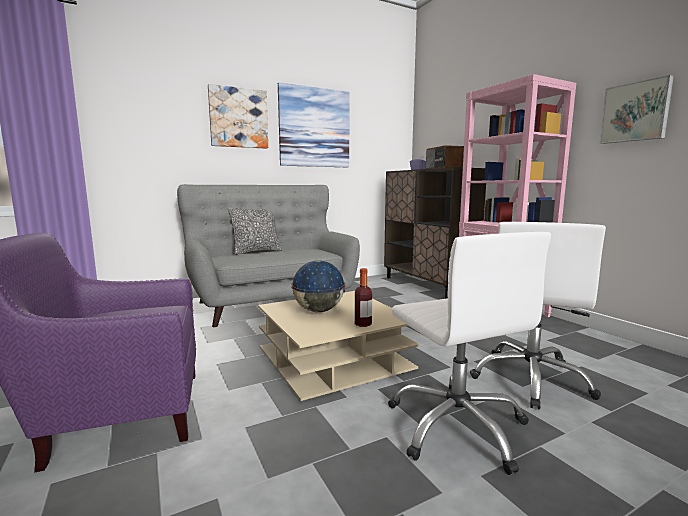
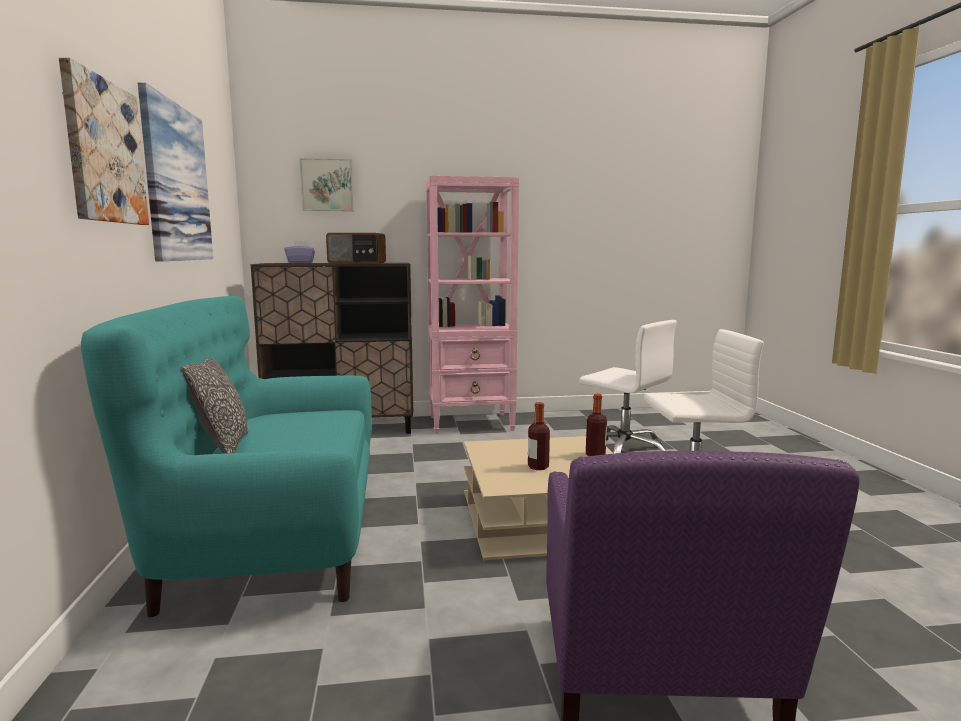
camera: 70 degrees left, 0 degrees up
grey sofa [177,184,360,327] -> turquoise sofa [81,296,372,617]
globe [291,260,345,312] -> bottle [528,402,550,470]
picture [599,75,674,144] -> picture moved to [300,158,354,211]

